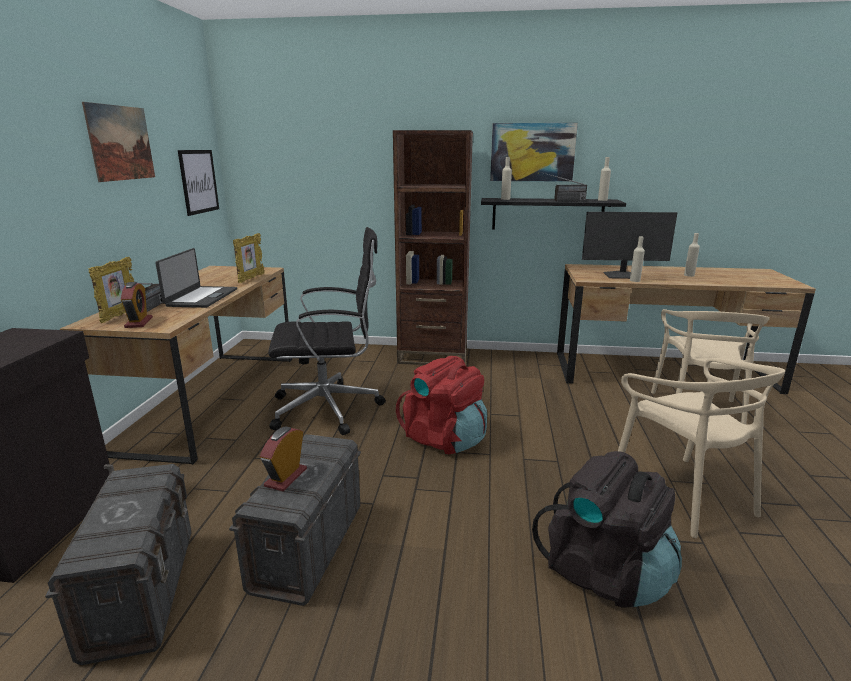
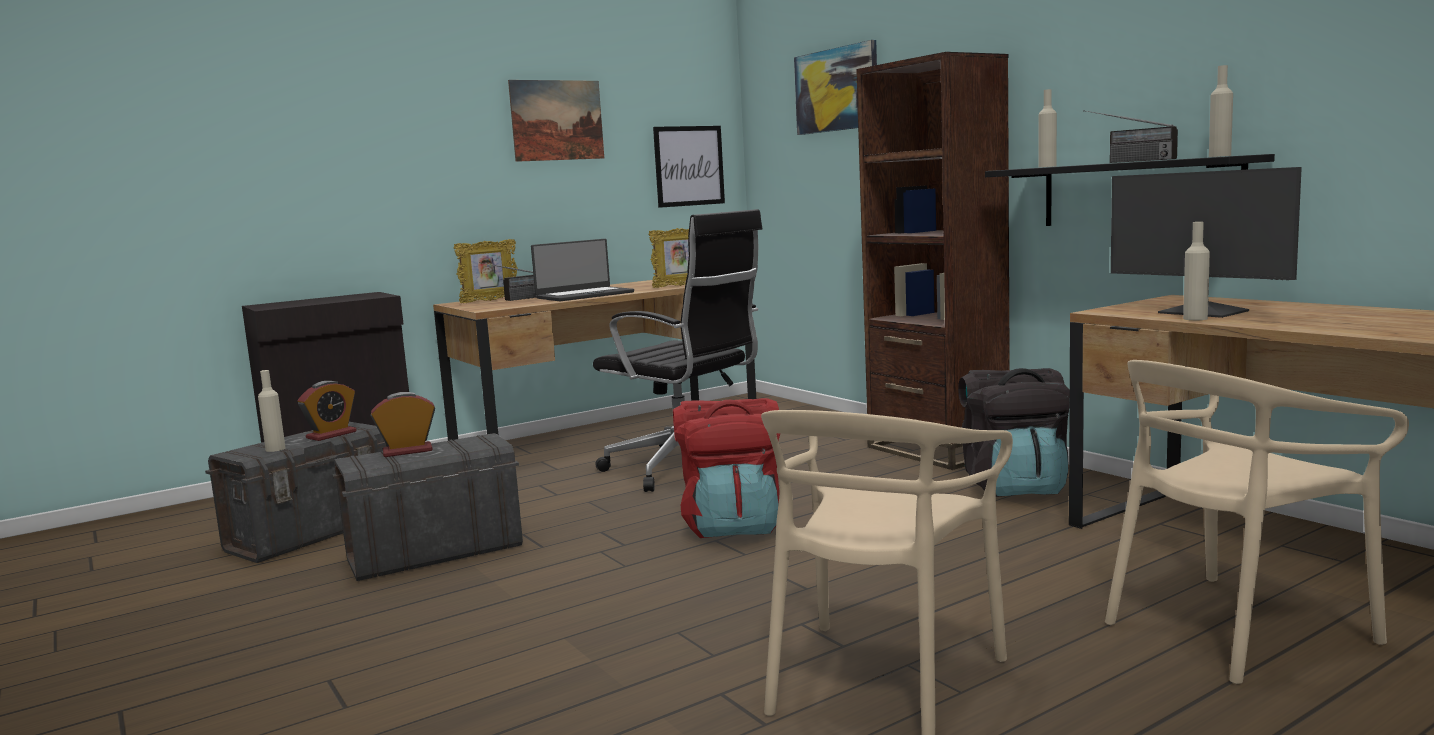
camera: 50 degrees right, 10 degrees down
alarm clock [121,282,153,328] -> alarm clock moved to [297,381,357,441]
picture [490,123,578,182] -> picture moved to [794,40,877,135]
black backpack [532,451,682,607] -> black backpack moved to [958,368,1070,497]
beige bottle [684,233,700,277] -> beige bottle moved to [258,370,286,452]

